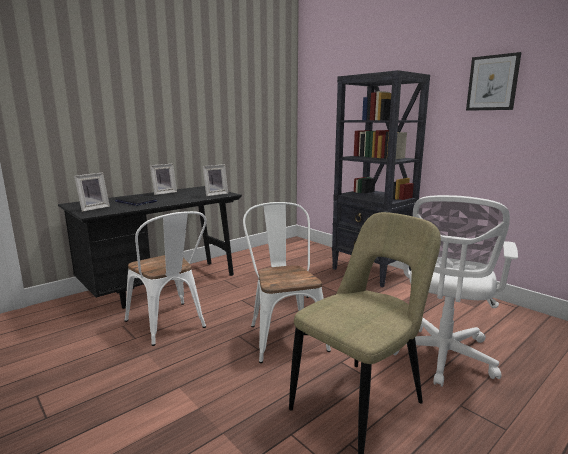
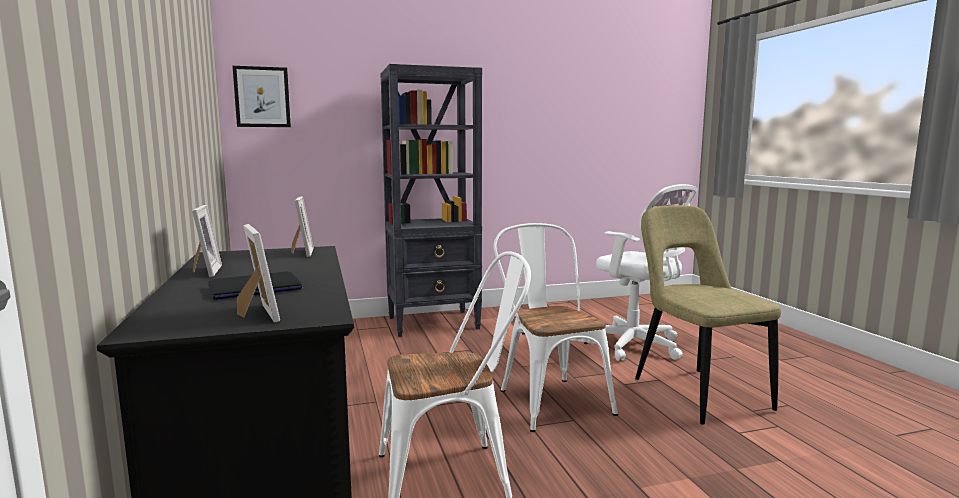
camera: 65 degrees left, 5 degrees down
white chair [243,202,331,363] -> white chair turned 60 degrees clockwise [493,223,618,432]
picture [466,52,521,111] -> picture moved to [233,66,291,127]

